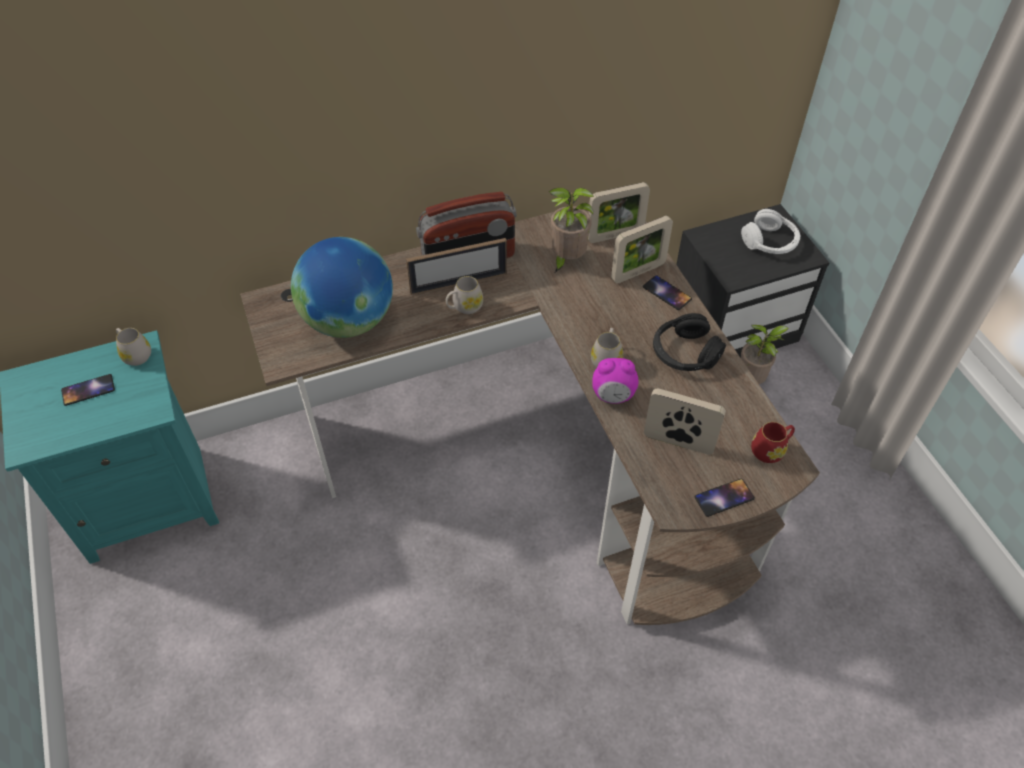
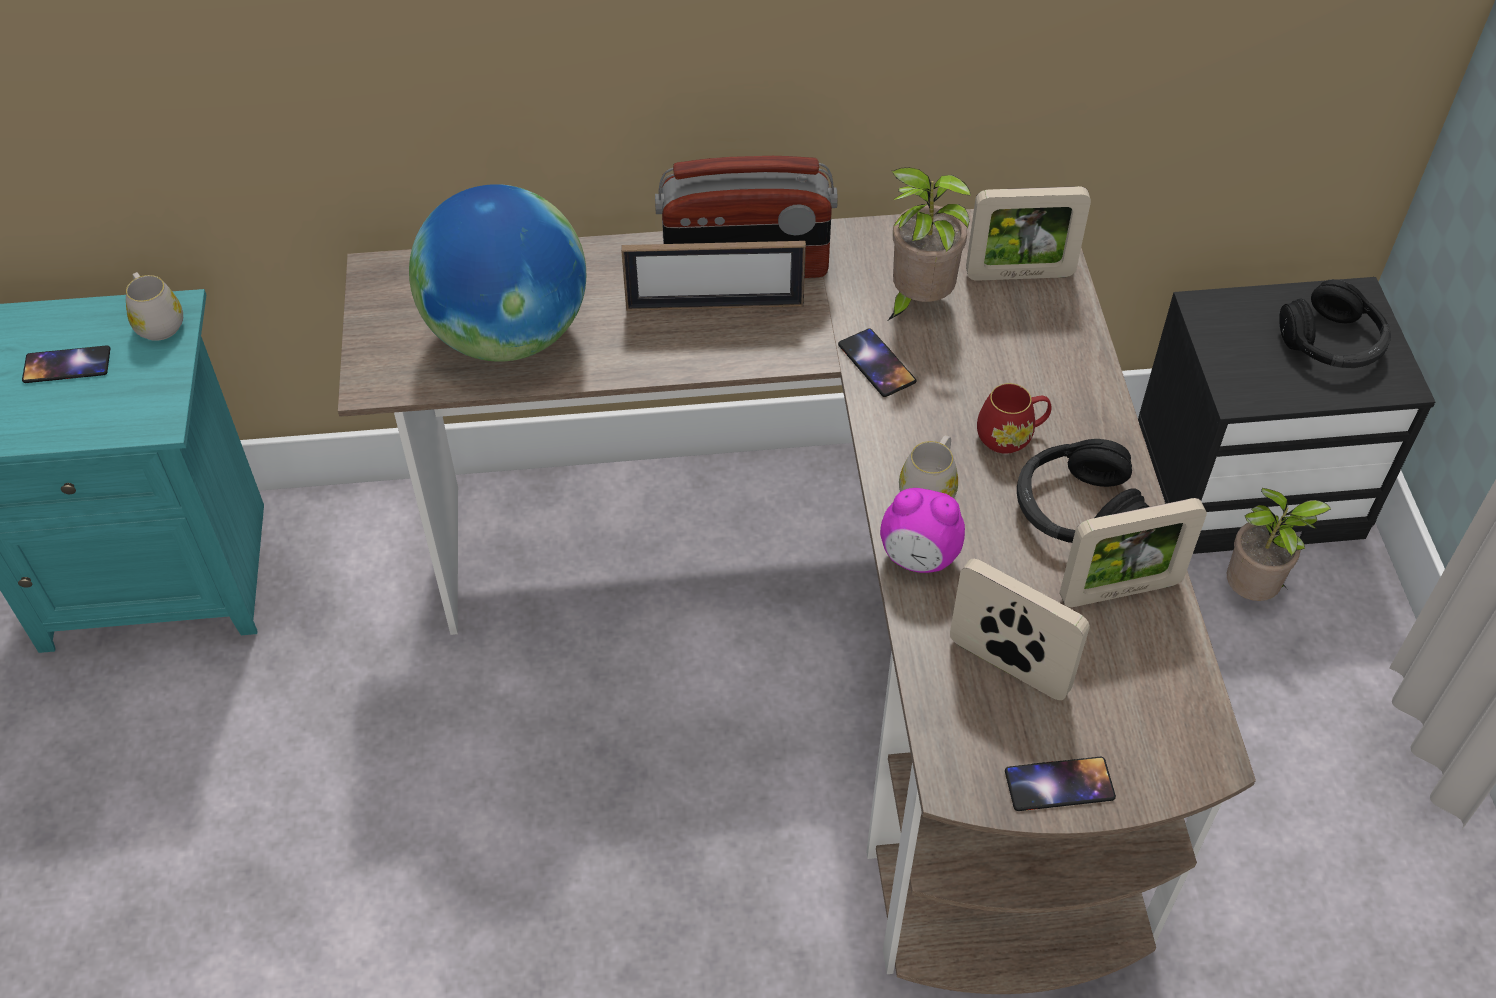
camera: 15 degrees right, 0 degrees up
white mug [446,276,483,314] -> none
picture frame [611,216,673,284] -> picture frame moved to [1060,498,1207,607]
phone [643,275,692,310] -> phone moved to [838,328,917,397]
white headphones [741,209,800,254] -> black headphones [1279,279,1391,368]
red mug [751,422,795,463] -> red mug moved to [977,383,1052,454]

